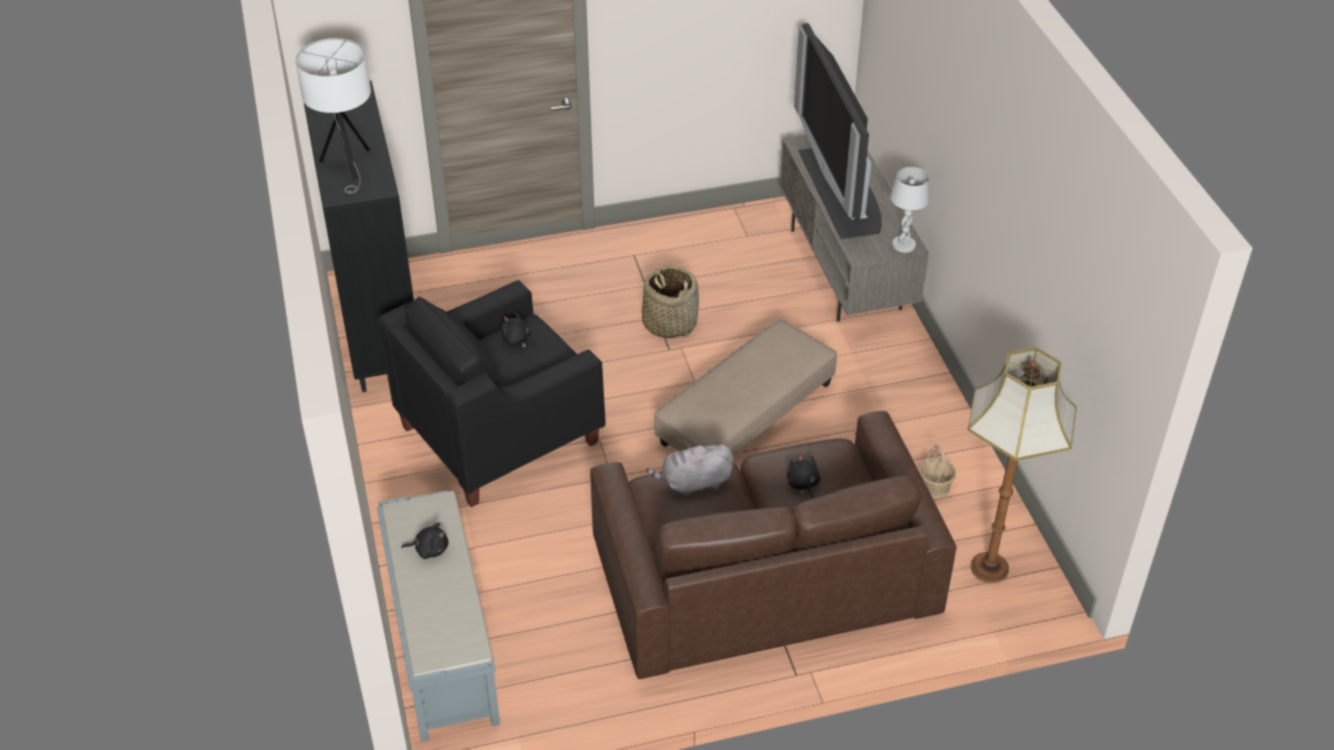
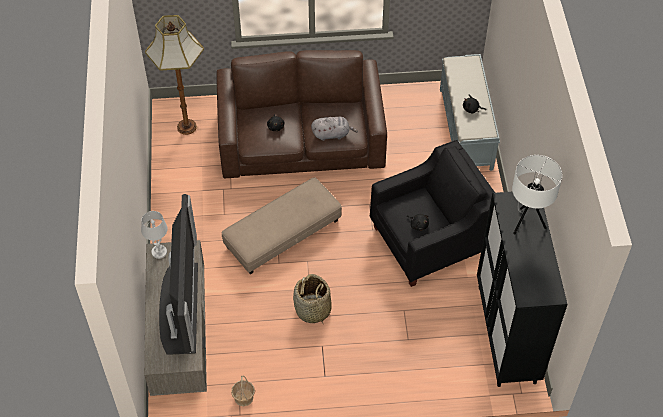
camera: 170 degrees left, 10 degrees up
basket [919,445,956,498] -> basket moved to [231,375,255,406]

